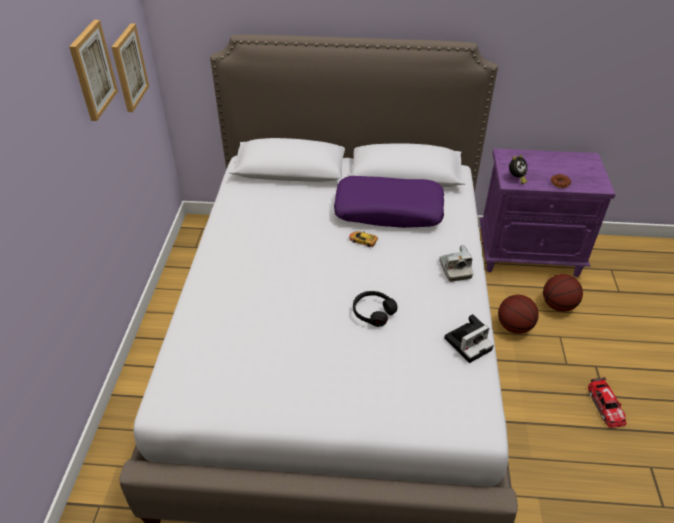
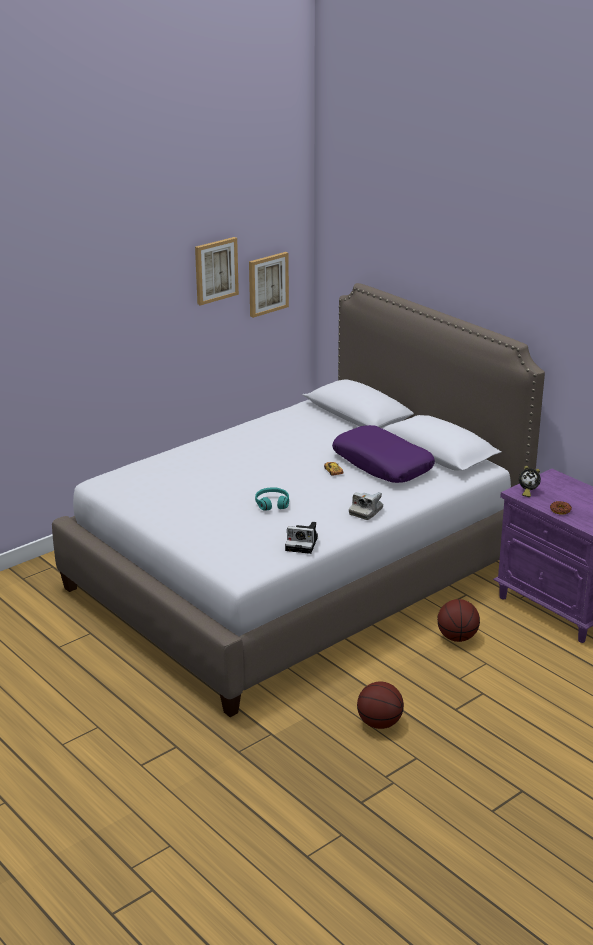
camera: 45 degrees right, 15 degrees down
black headphones [353,291,398,327] -> turquoise headphones [255,487,289,511]
basketball [543,274,583,312] -> basketball moved to [357,681,404,729]
toy car [588,377,627,428] -> none

